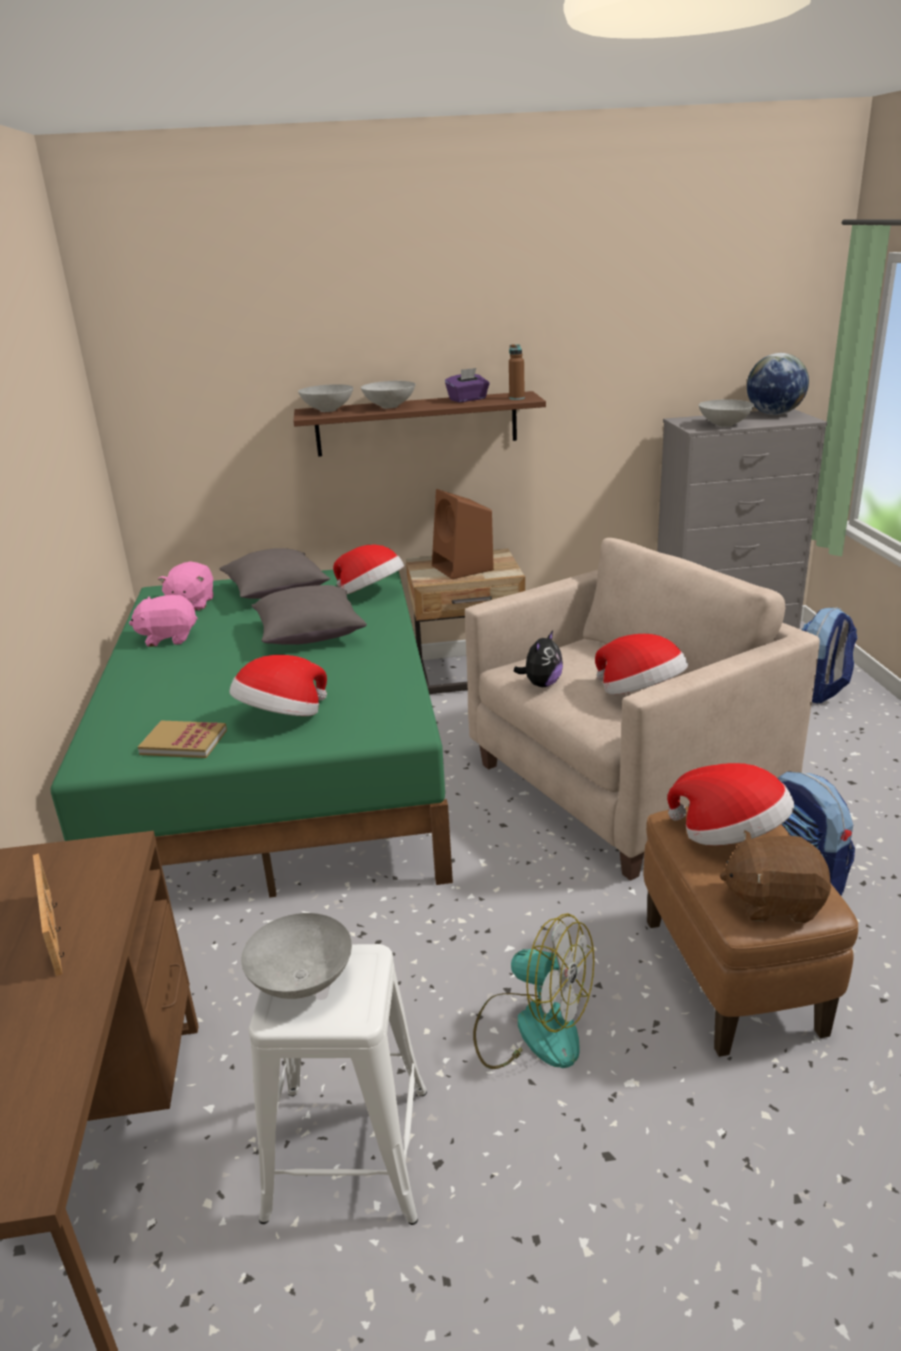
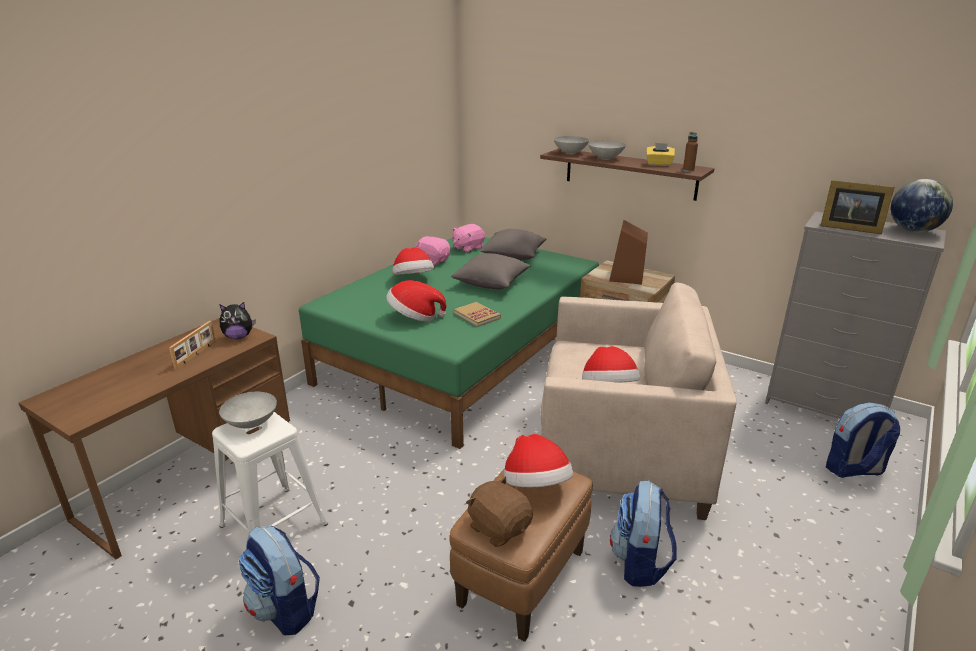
camera: 40 degrees right, 0 degrees up
book [138,721,227,758] -> book moved to [454,302,501,327]
hat [333,545,404,594] -> hat moved to [392,247,434,275]
purple tissue box [445,368,490,402] -> yellow tissue box [646,143,675,166]
fan [473,913,594,1069] -> none
plush toy [514,631,563,687] -> plush toy moved to [220,302,256,339]
grey bowl [699,400,754,427] -> picture frame [820,180,894,234]
none -> backpack [239,526,320,636]

